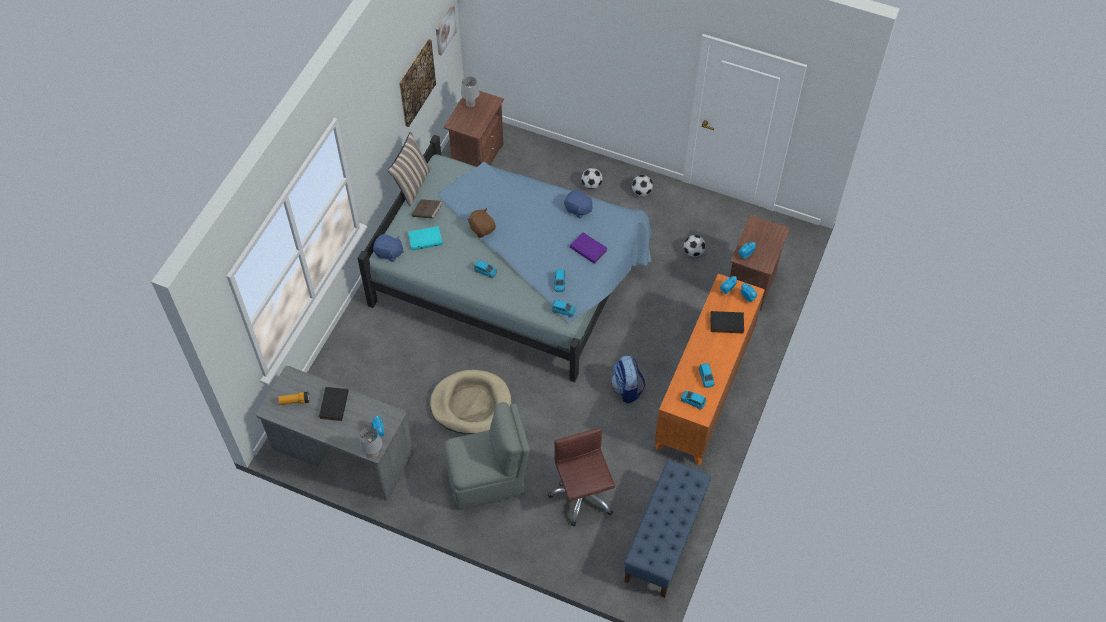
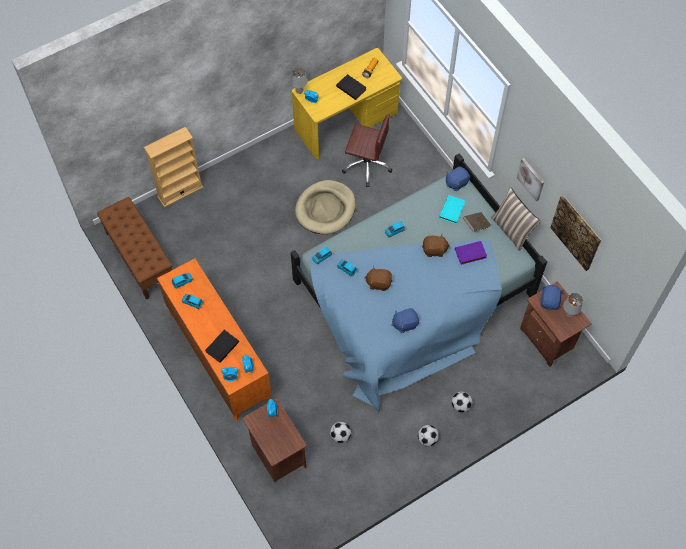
camera: 125 degrees right, 5 degrees up
grey desk [256,366,414,501] -> yellow desk [292,48,402,159]
picture [436,5,457,55] -> picture moved to [517,158,544,202]
grey chair [444,402,530,510] -> none
brown office chair [548,427,615,526] -> brown office chair moved to [342,114,392,187]
purple book [570,232,607,264] -> purple book moved to [455,241,487,265]
backpack [611,355,646,403] -> none
blue bench [624,460,711,598] -> brown bench [97,197,172,299]
none -> beige bookcase [144,127,203,207]
none -> brown plush toy [364,266,392,291]
none -> blue plush toy [541,285,564,310]

